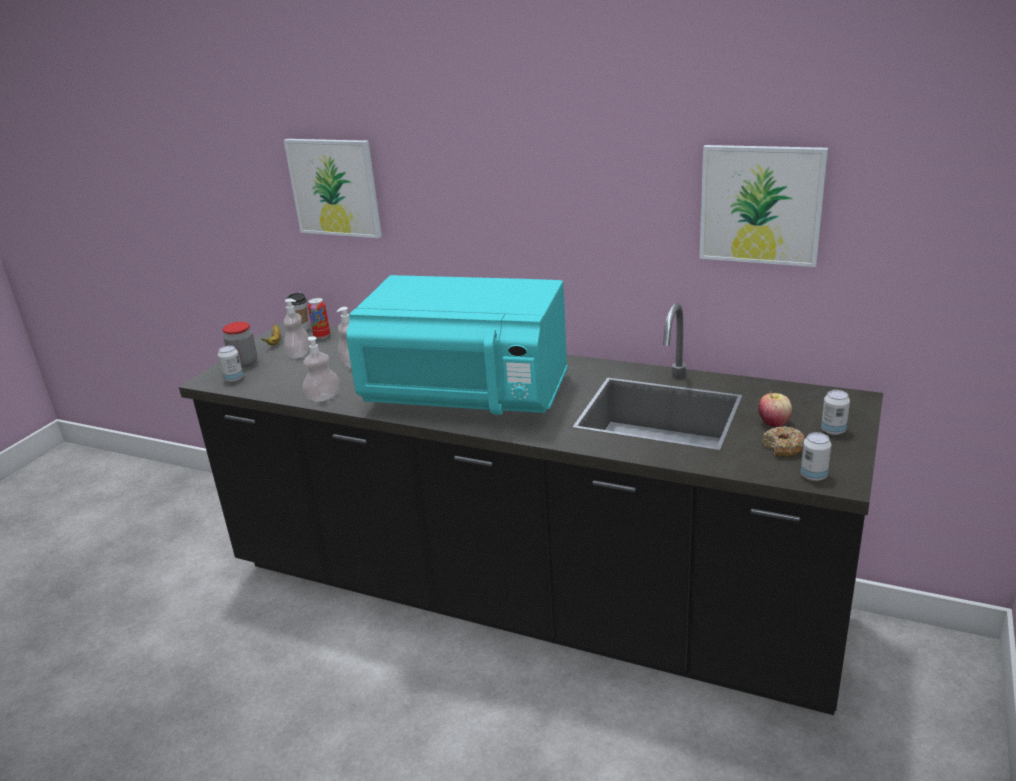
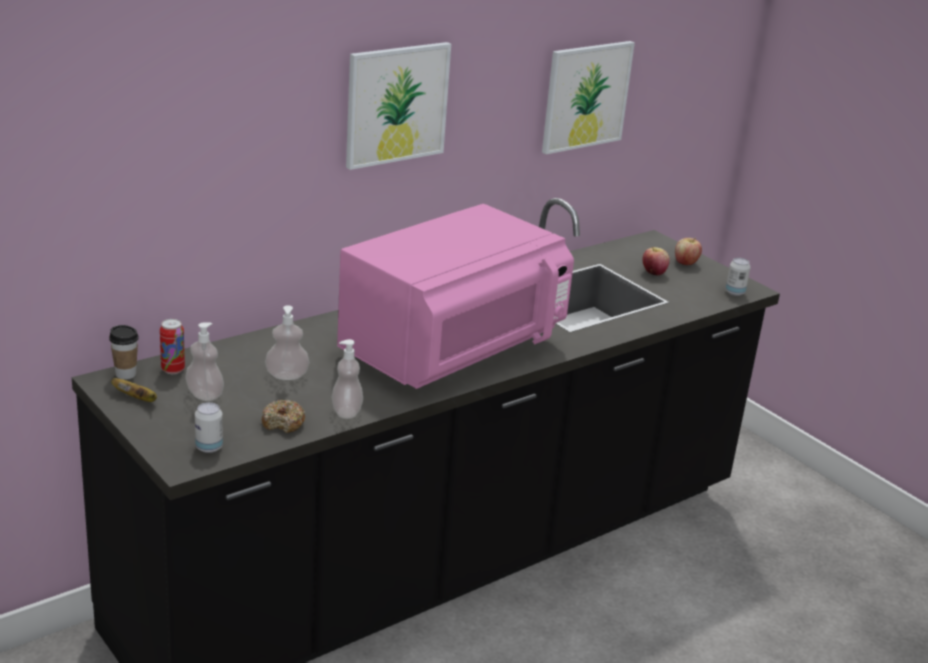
camera: 65 degrees left, 0 degrees up
jar [223,322,257,368] -> none
picture [284,139,382,238] -> picture moved to [346,42,451,170]
turquoise microwave [346,275,568,415] -> pink microwave [337,204,574,389]
donut [762,426,805,457] -> donut moved to [261,400,305,433]
can [821,390,850,435] -> apple [675,237,702,265]

